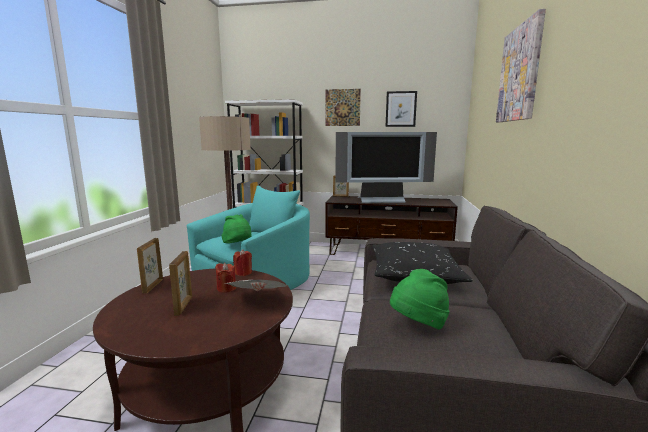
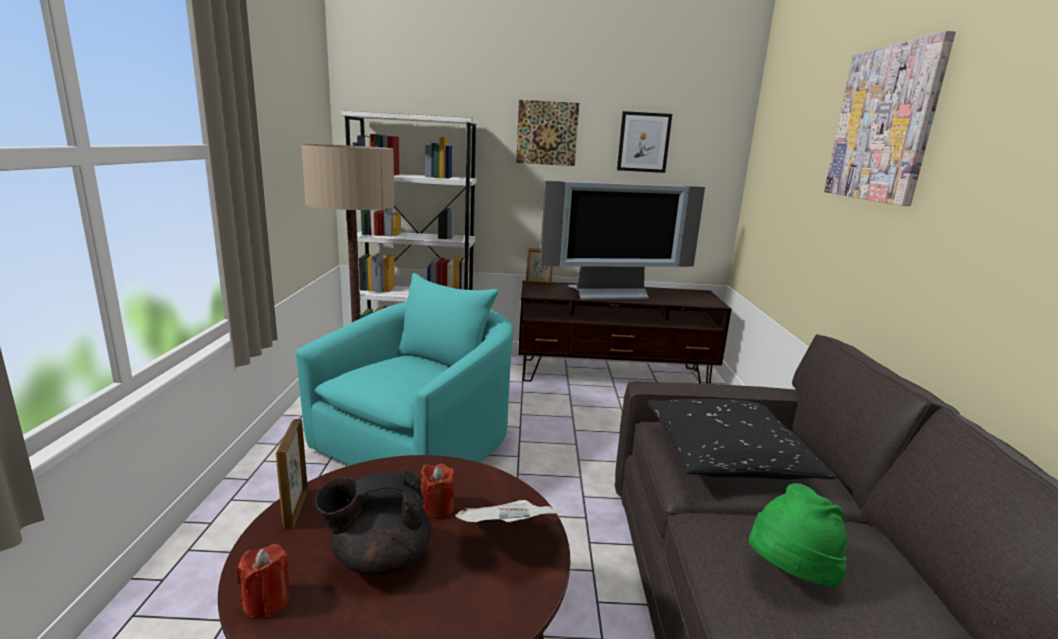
camera: 10 degrees left, 5 degrees up
picture frame [169,251,192,316] -> black teapot [315,470,431,575]
green hat [222,214,252,243] -> none
red candle [233,249,252,276] -> red candle moved to [237,544,290,618]

